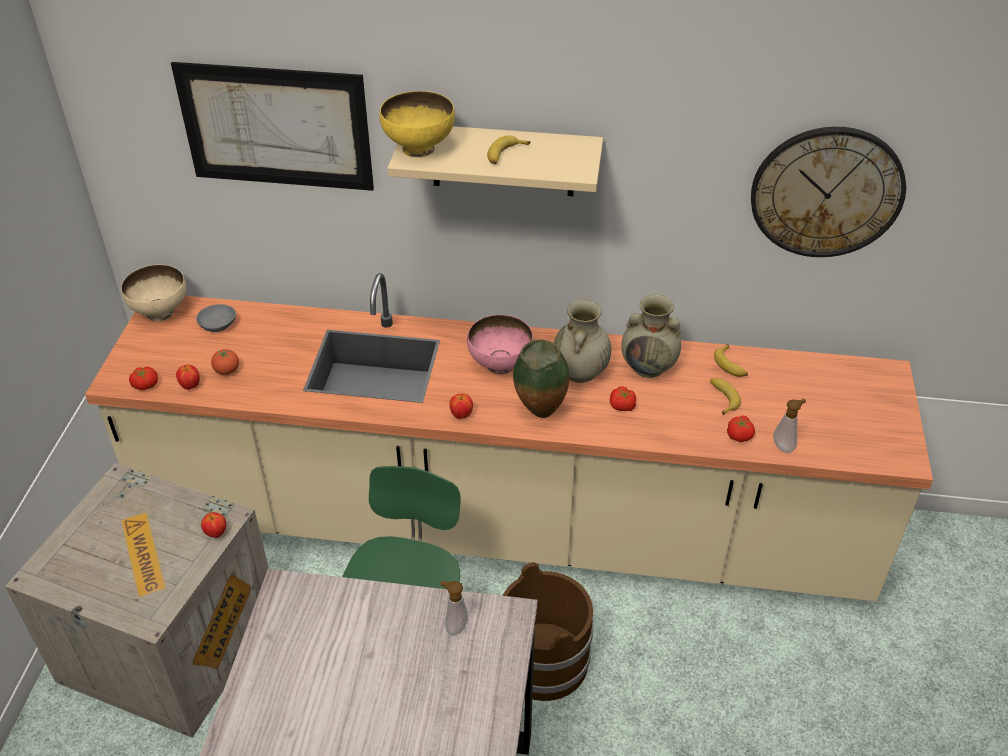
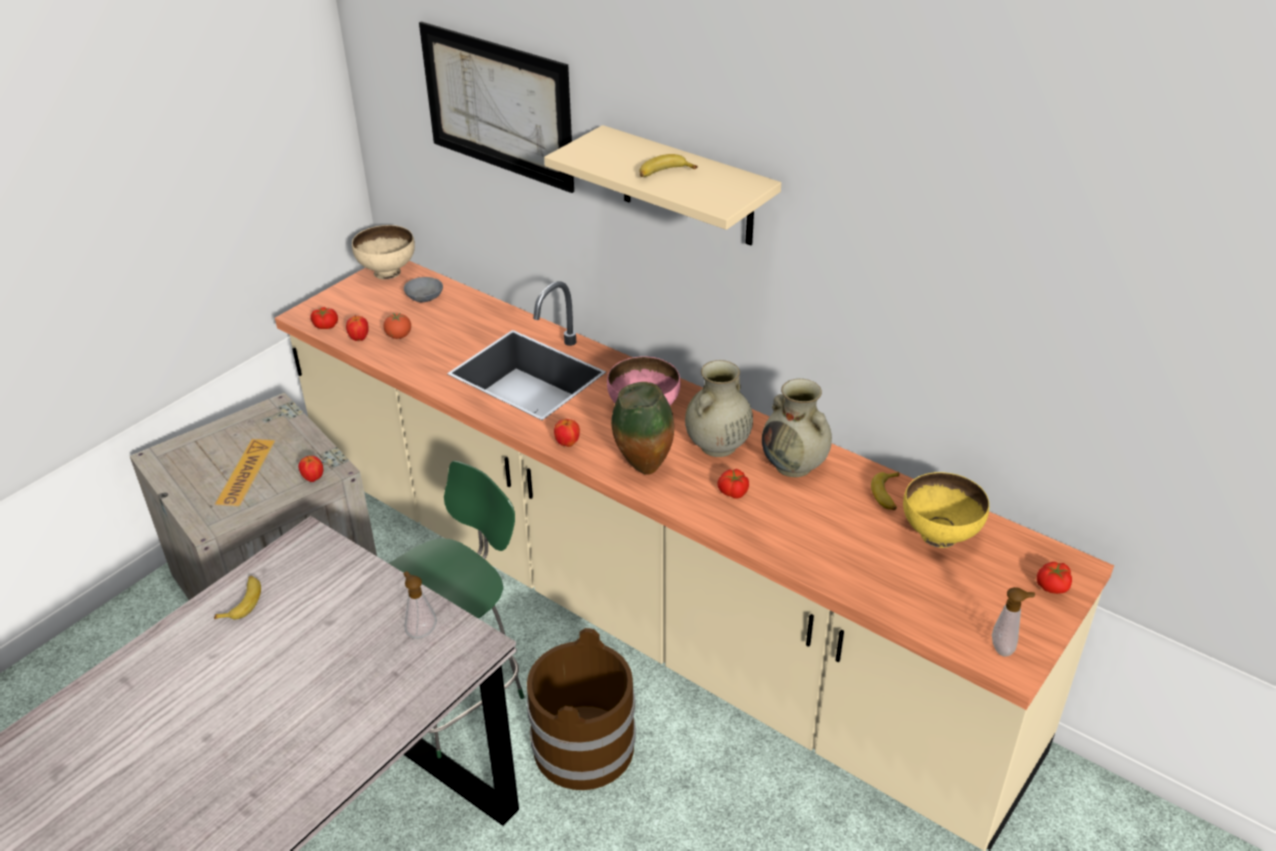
camera: 30 degrees right, 5 degrees down
yellow bowl [380,91,455,157] -> yellow bowl moved to [903,472,989,548]
banana [710,378,741,415] -> banana moved to [214,576,261,620]
tomato [727,415,755,442] -> tomato moved to [1037,562,1072,594]
wall clock [751,127,906,257] -> none
soap dispenser [773,399,806,453] -> soap dispenser moved to [992,587,1035,657]

